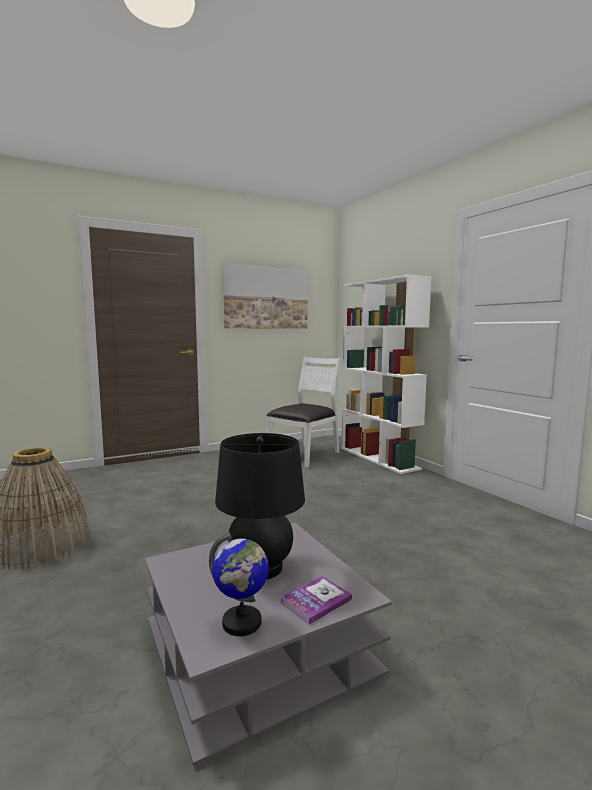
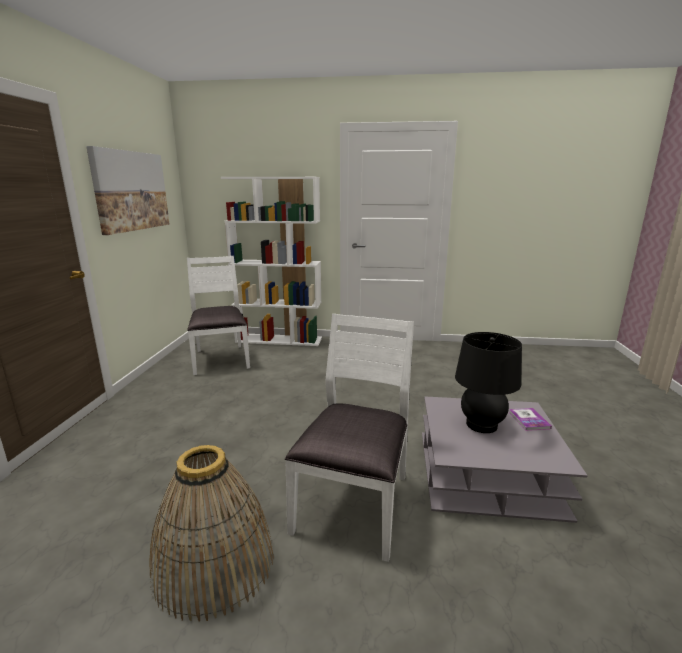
camera: 55 degrees left, 10 degrees up
globe [209,532,269,636] -> none
none -> white chair [285,314,414,562]

